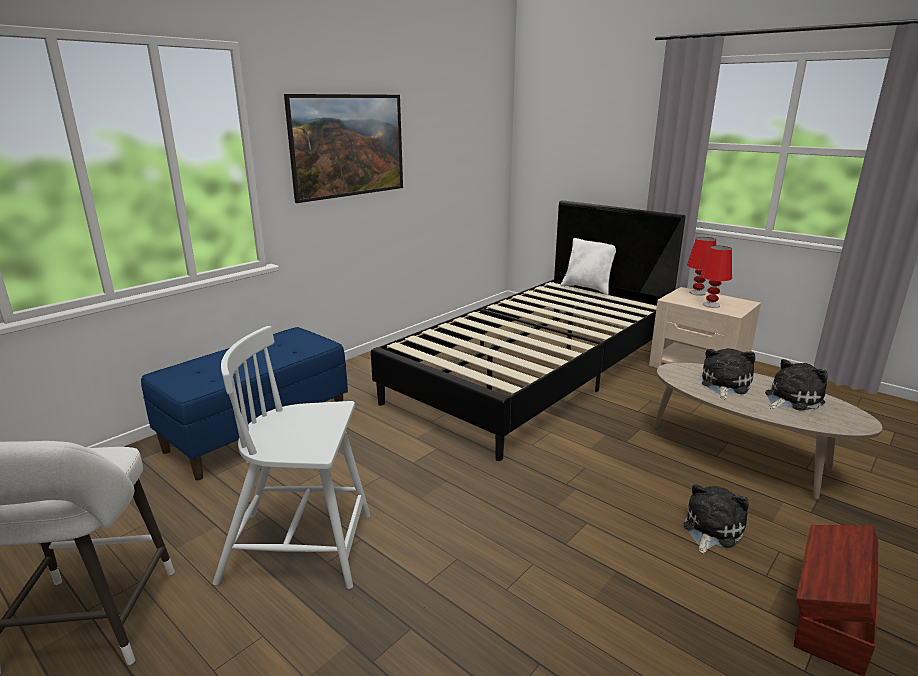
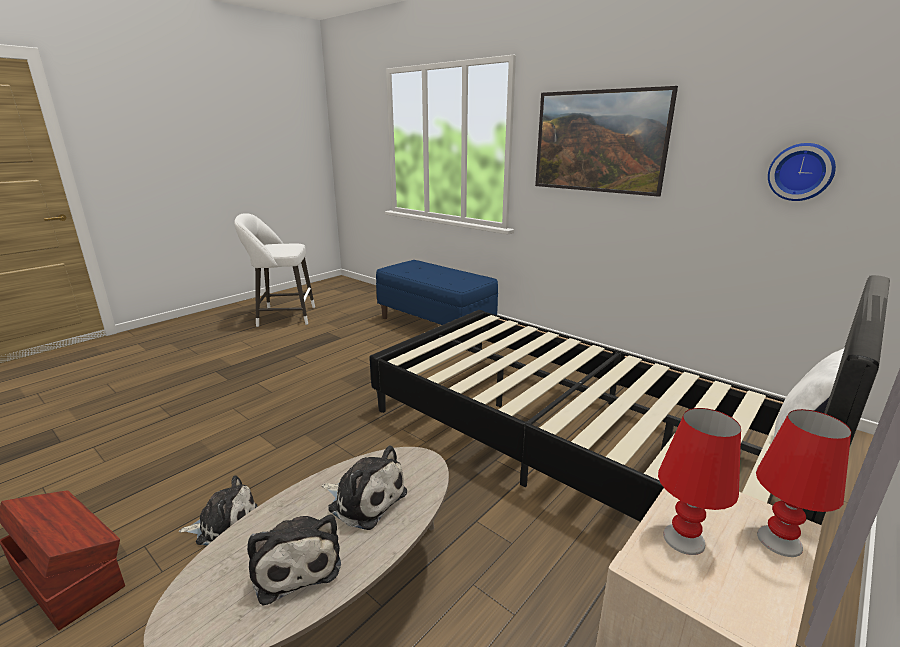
camera: 90 degrees right, 0 degrees up
white chair [213,326,371,589] -> none
plush toy [683,484,749,554] -> plush toy turned 45 degrees counterclockwise [178,475,258,545]
none -> wall clock [768,143,836,201]

